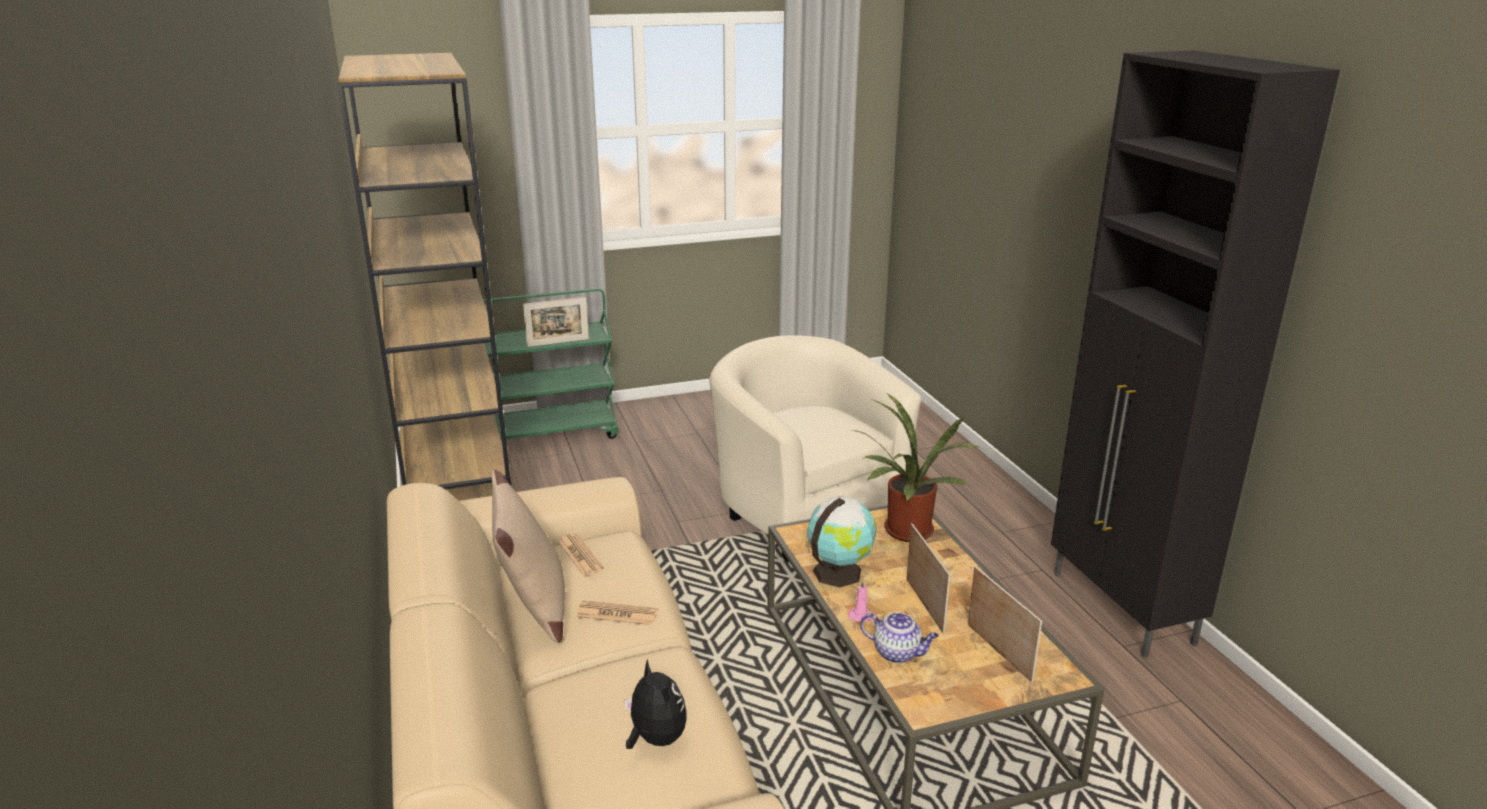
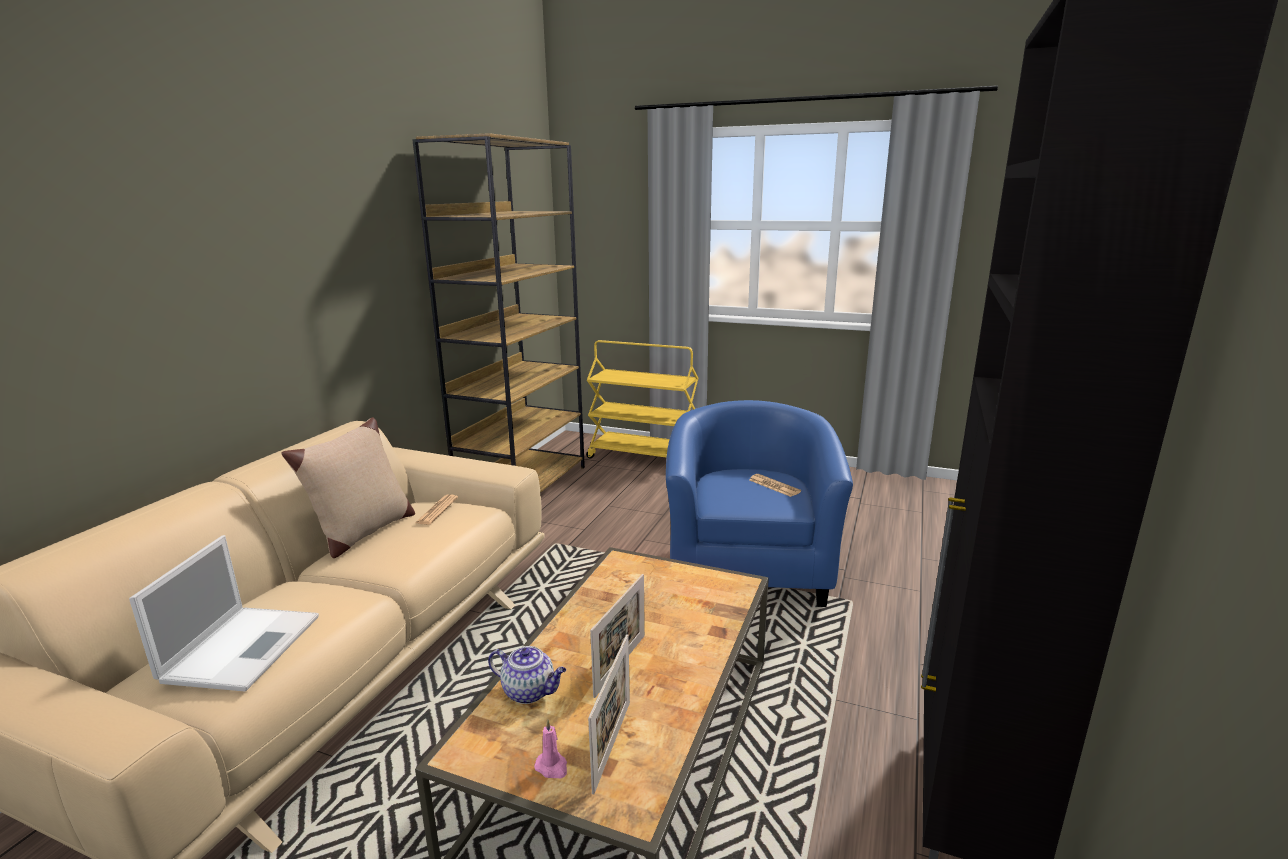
camera: 40 degrees right, 5 degrees down
green cart [483,288,619,440] -> yellow cart [586,340,698,459]
picture frame [523,297,589,347] -> none
newspaper [576,601,658,625] -> newspaper moved to [749,474,801,497]
plush toy [625,659,686,749] -> laptop [129,535,319,692]
beige armchair [709,335,921,562] -> blue armchair [666,400,853,607]
globe [807,496,877,588] -> none
pink candle [848,580,876,622] -> pink candle moved to [534,720,567,778]
potted plant [856,393,981,542] -> none
teapot [860,612,939,663] -> teapot turned 45 degrees counterclockwise [488,646,566,704]

